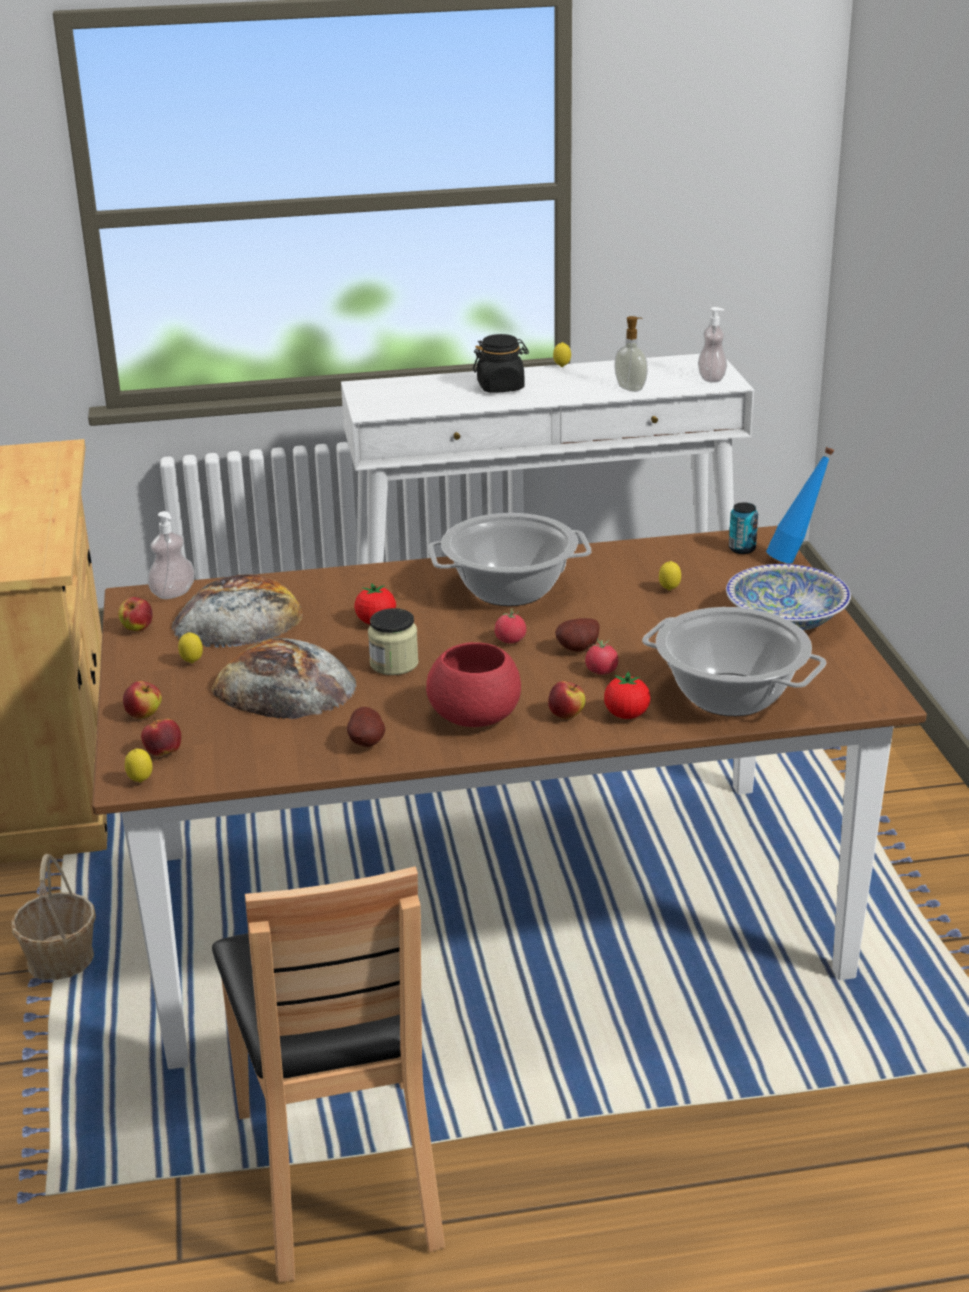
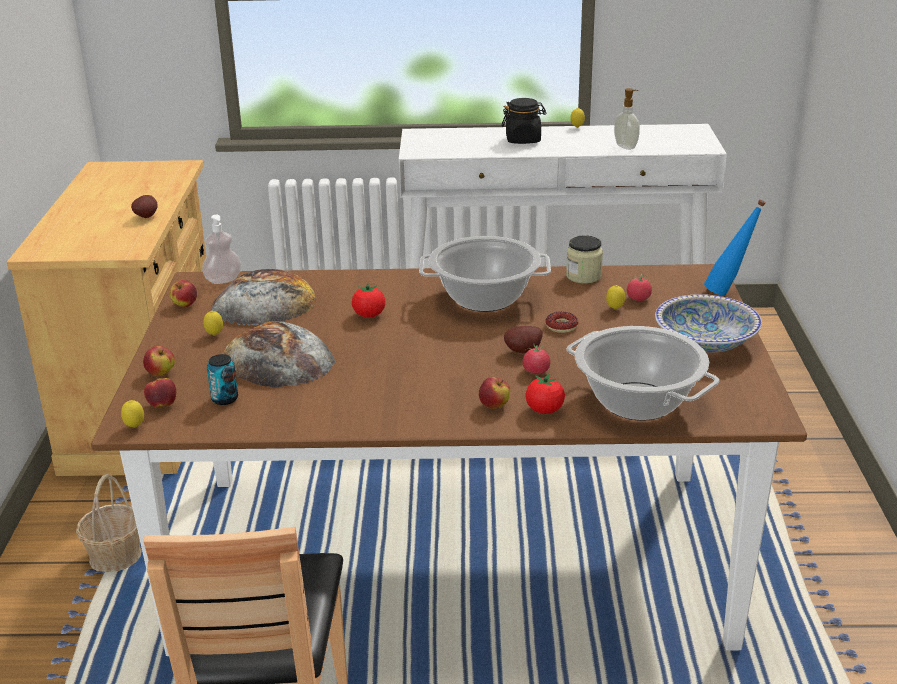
camera: 10 degrees right, 0 degrees up
potato [347,707,385,747] -> potato moved to [131,195,158,218]
jar [368,608,419,675] -> jar moved to [566,235,603,284]
red bowl [426,642,521,727] -> none
tomato [495,608,526,643] -> tomato moved to [627,274,652,301]
soap dispenser [698,307,727,382] -> none
can [729,503,758,554] -> can moved to [207,354,238,405]
none -> donut [546,311,578,333]

